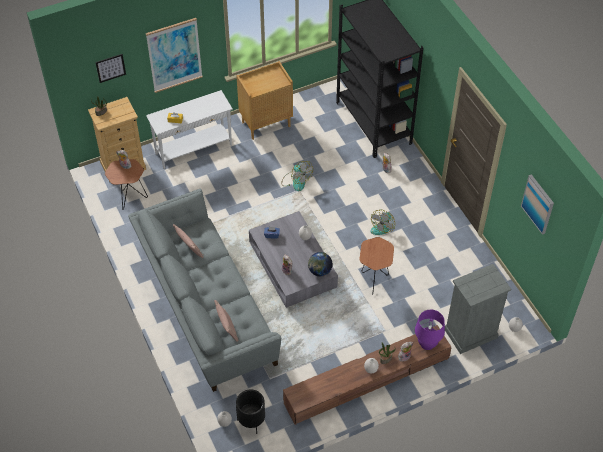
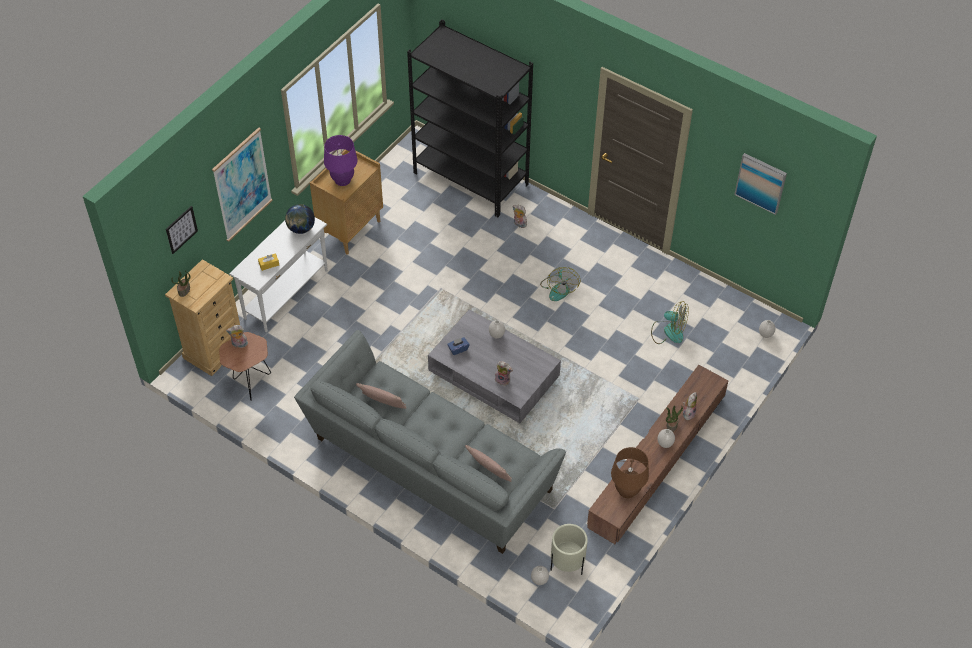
camera: 30 degrees left, 0 degrees up
black planter [236,389,265,434] -> beige planter [550,524,588,575]
fan [281,161,313,191] -> fan moved to [651,301,689,344]
globe [308,252,333,277] -> globe moved to [285,204,315,234]
brown side table [360,237,394,295] -> none
purple table lamp [415,310,445,350] -> purple table lamp moved to [324,135,358,186]
grey dresser [445,264,511,354] -> none
none -> brown table lamp [611,447,649,498]

